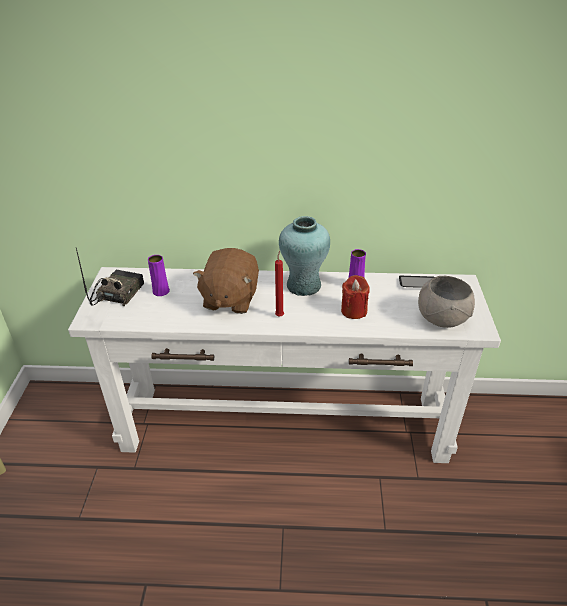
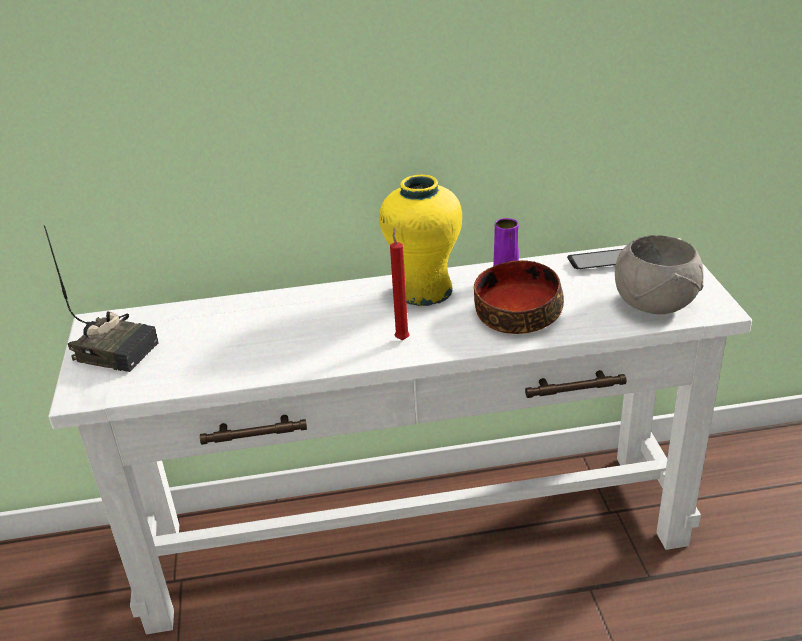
camera: 10 degrees left, 5 degrees down
radio [76,248,144,306] -> radio turned 105 degrees clockwise [44,225,159,372]
purple vase [148,255,170,296] -> none
brown plush toy [193,248,259,314] -> none
turquoise vase [279,216,330,296] -> yellow vase [379,175,462,306]
red candle [341,275,370,319] -> bowl [474,260,564,334]

